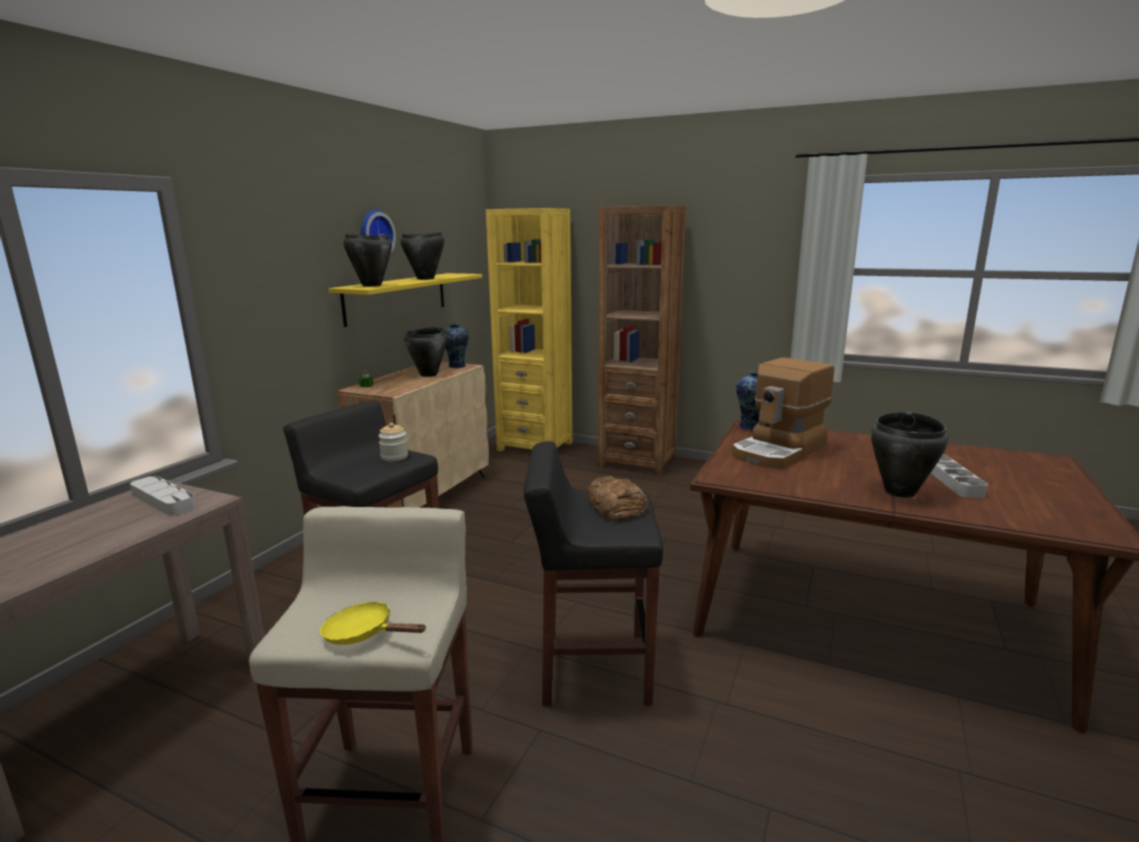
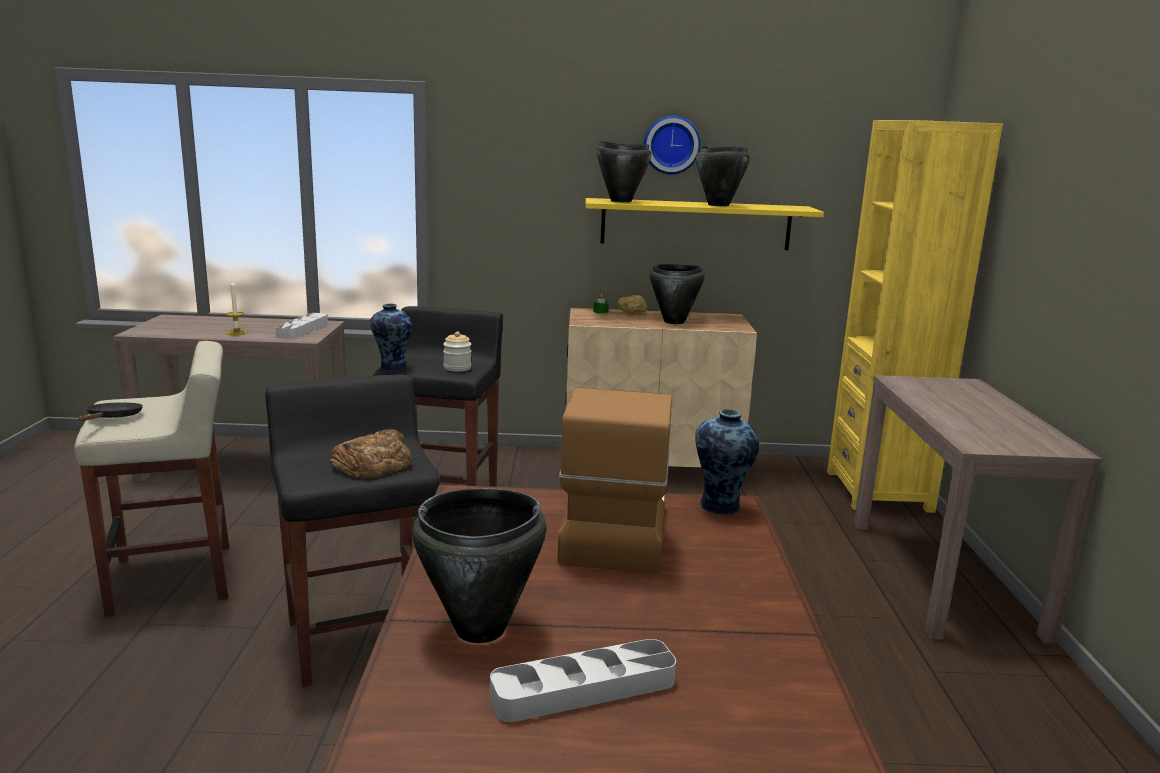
camera: 65 degrees right, 0 degrees up
yellow frying pan [320,601,426,645] -> black frying pan [79,402,143,421]
vase [445,323,469,368] -> vase moved to [370,303,412,371]
brown bookcase [598,205,686,476] -> brown console table [854,375,1102,644]
coffee machine [732,357,834,469] -> coffee machine turned 75 degrees clockwise [557,388,672,573]
none -> candle [226,280,247,335]
none -> bread [618,295,647,314]

